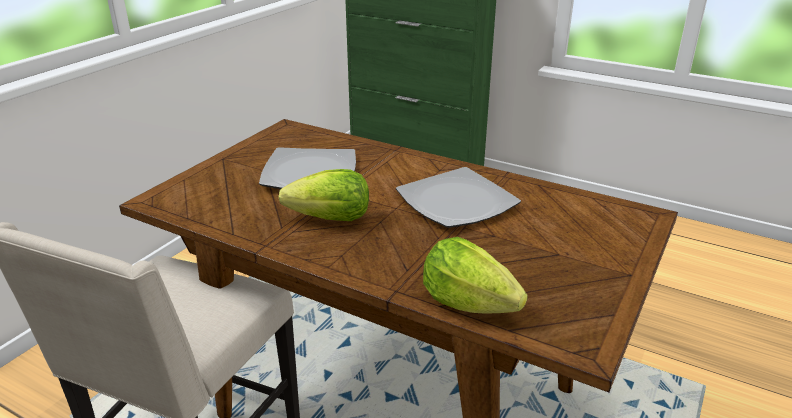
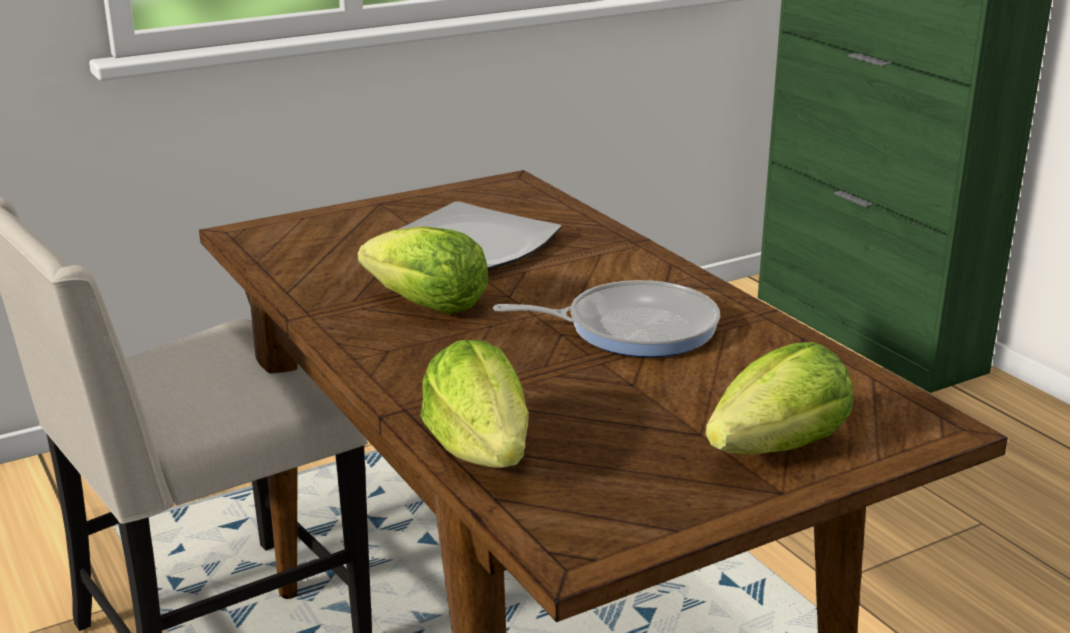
camera: 30 degrees right, 5 degrees down
plate [396,167,521,228] -> frying pan [493,280,720,357]
none -> lettuce [706,342,854,455]

